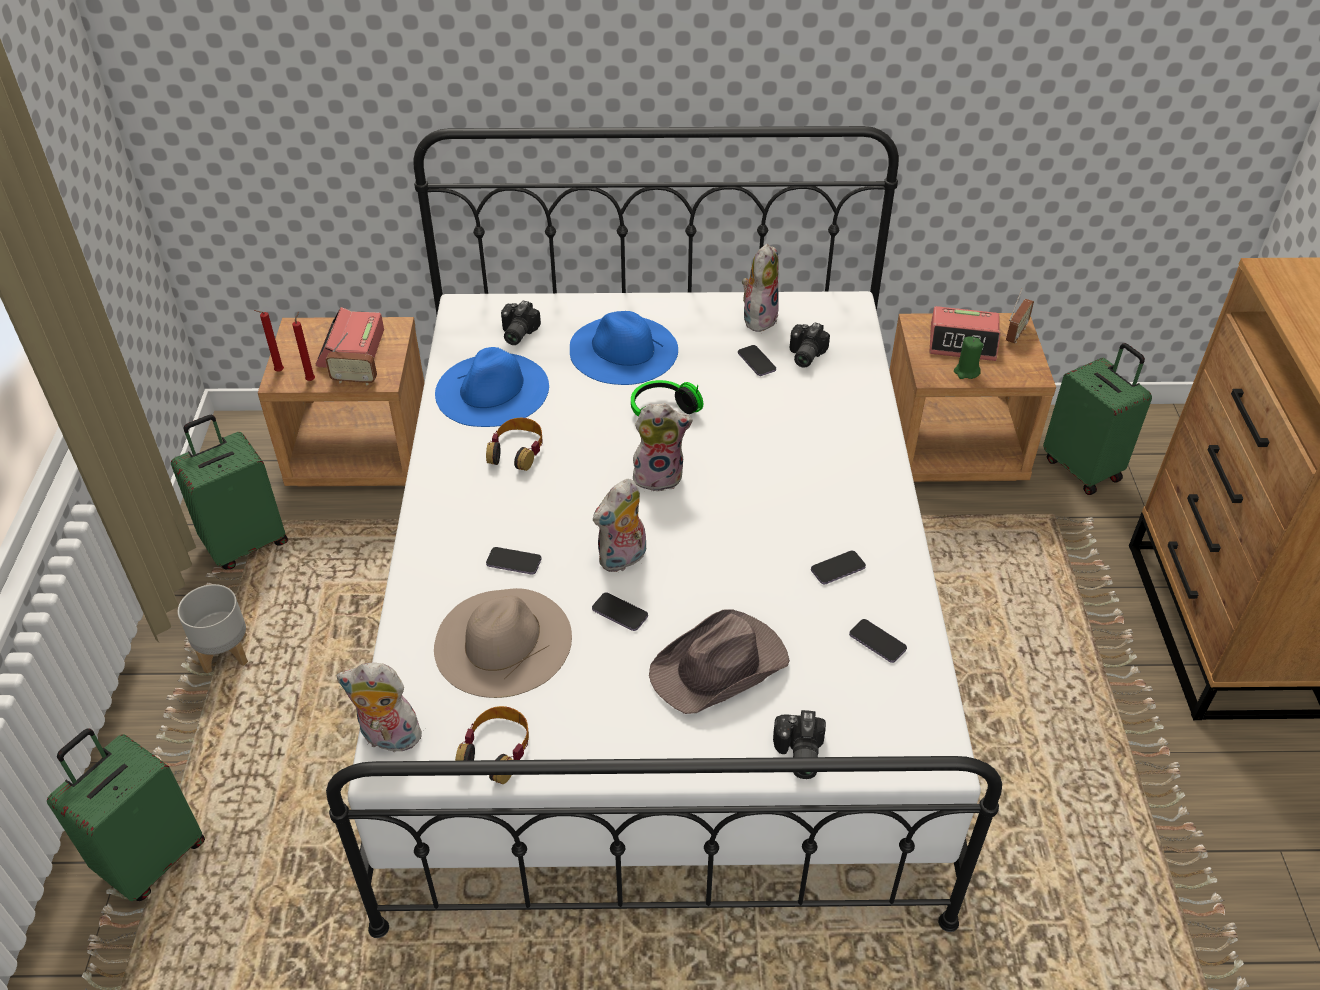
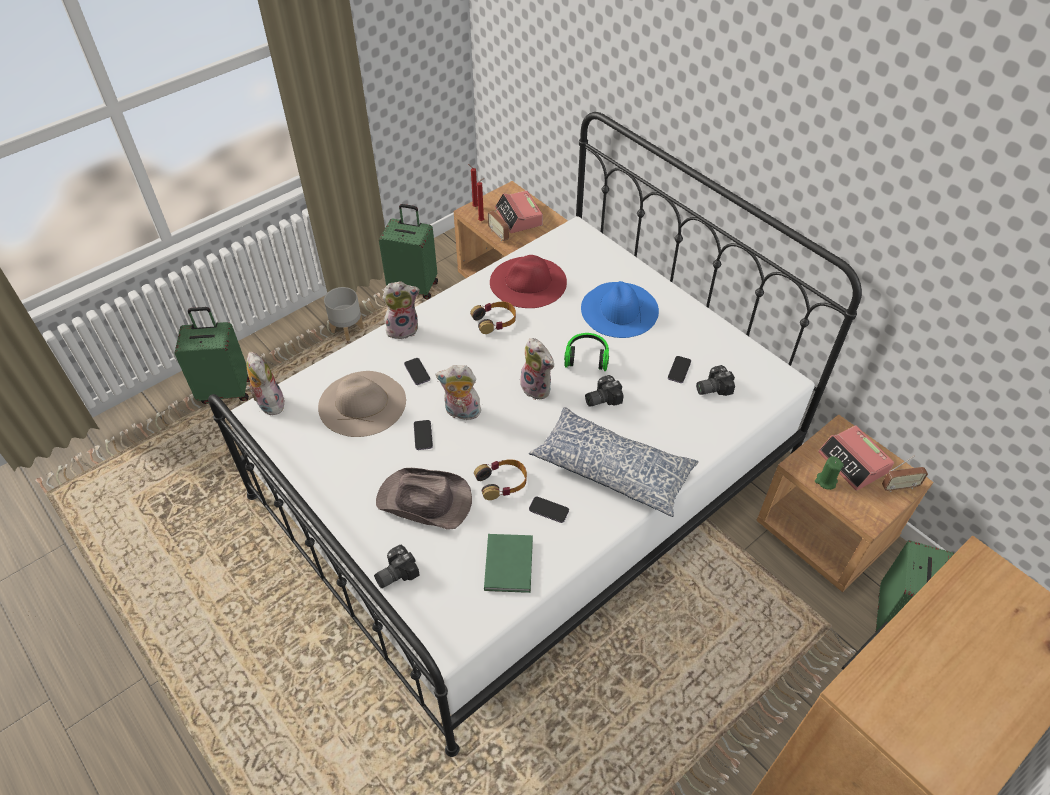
camera: 50 degrees right, 5 degrees up
alarm clock [316,307,384,367] -> alarm clock turned 75 degrees counterclockwise [495,190,543,233]
blue hat [435,347,549,427] -> red hat [490,255,567,308]
headphones [455,706,529,784] -> headphones moved to [474,459,527,500]
camera [501,301,541,345] -> camera moved to [585,375,623,407]
plush toy [742,244,779,332] -> plush toy moved to [382,281,420,339]
phone [849,619,907,663] -> green book [484,534,533,593]
none -> pillow [529,407,699,517]

